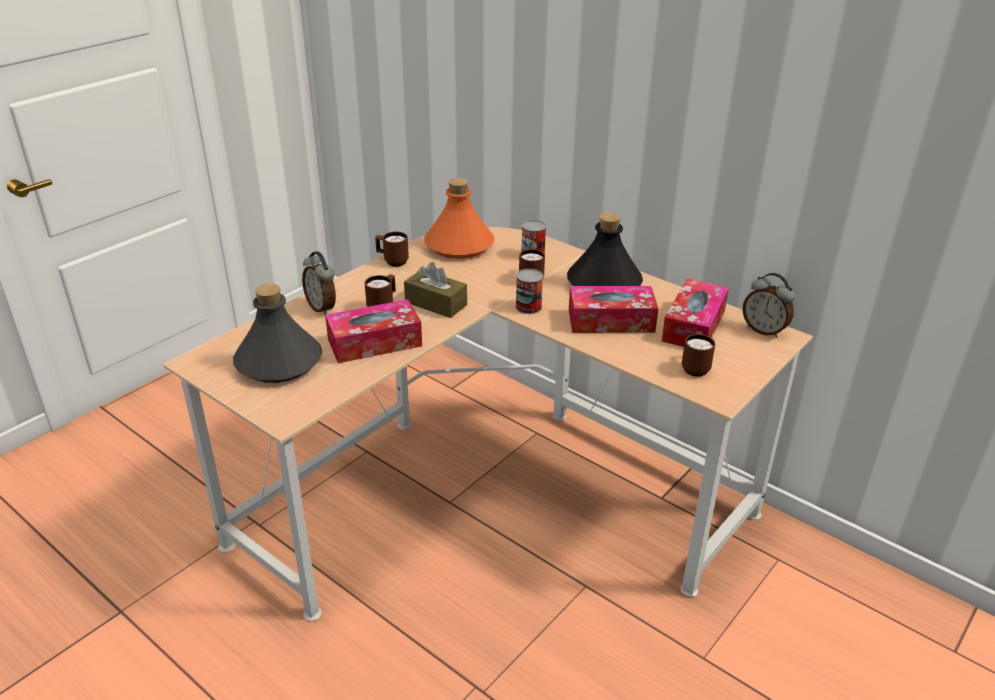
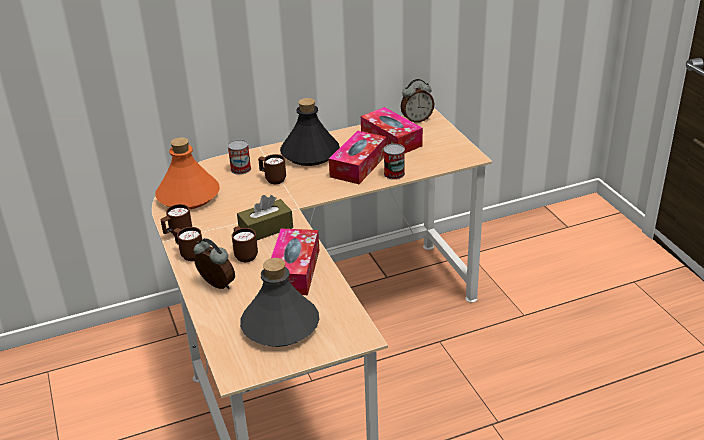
camera: 60 degrees left, 0 degrees up
alarm clock [302,251,336,315] -> alarm clock turned 135 degrees counterclockwise [194,238,235,289]
can [516,269,543,314] -> can moved to [384,144,405,180]
brown mug [682,331,715,377] -> brown mug moved to [174,227,202,261]

